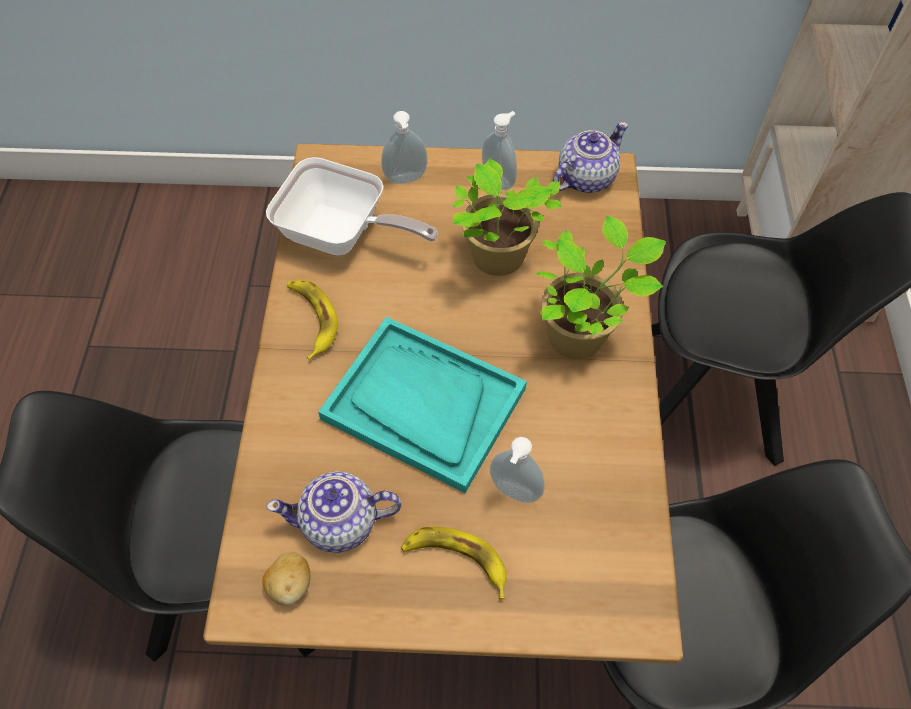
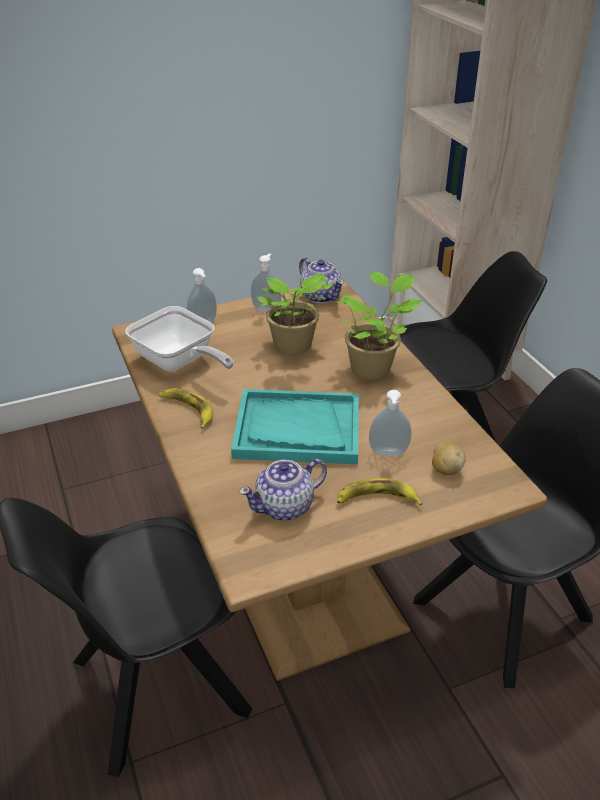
camera: 25 degrees left, 20 degrees down
potato [262,552,310,606] -> potato moved to [432,441,466,475]
frying pan [266,157,438,255] -> frying pan turned 45 degrees clockwise [125,306,234,372]
teapot [553,122,628,193] -> teapot turned 120 degrees clockwise [299,257,344,303]

